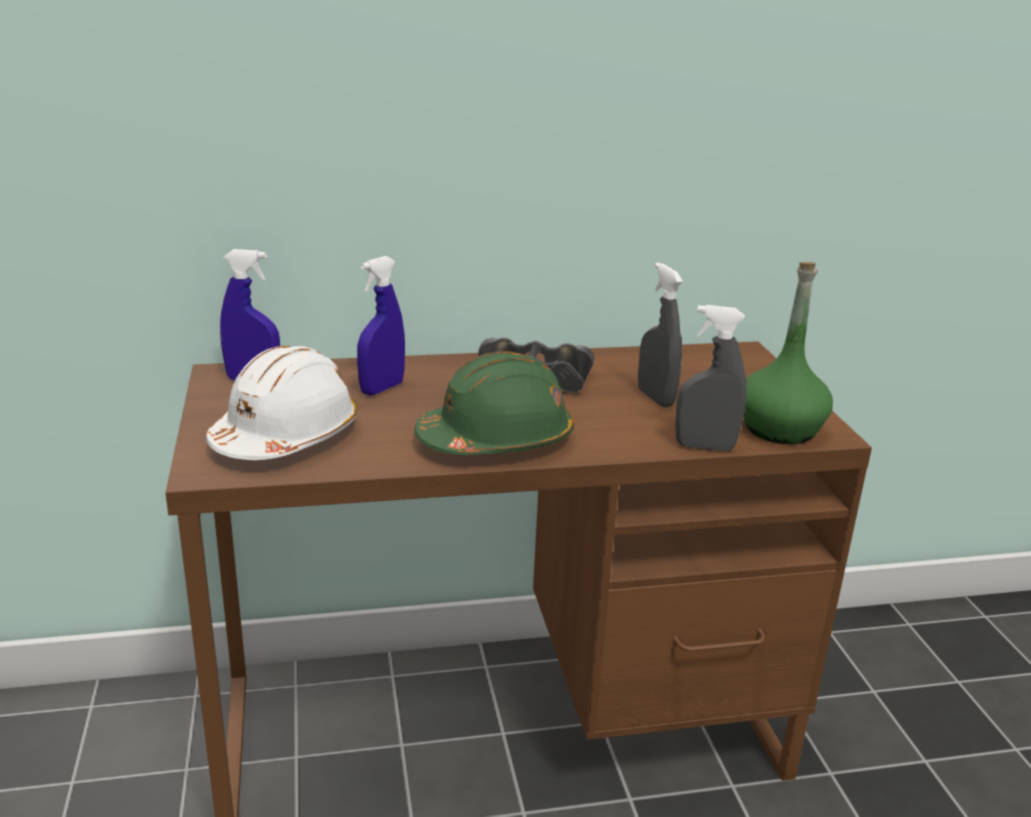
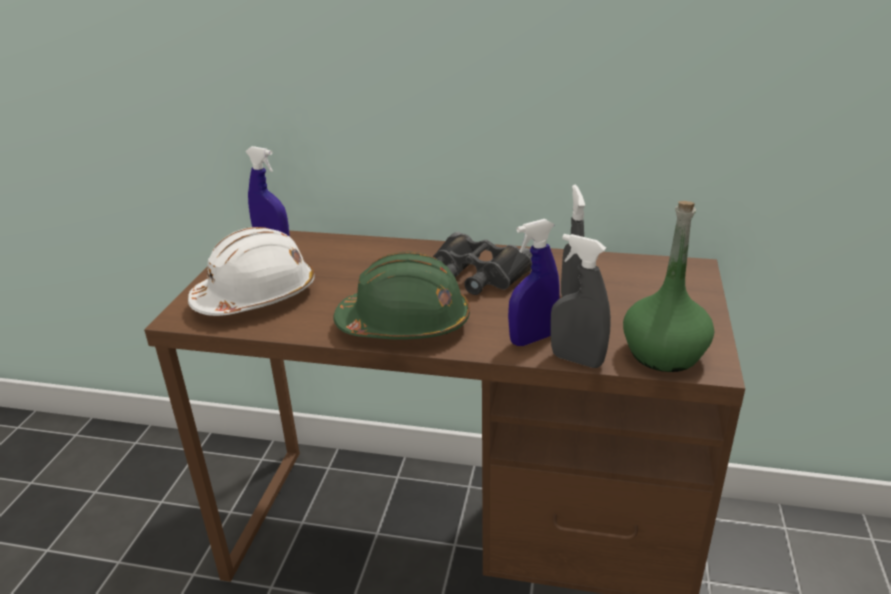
camera: 25 degrees right, 5 degrees up
blue spray bottle [357,256,405,396] -> blue spray bottle moved to [508,219,560,346]

